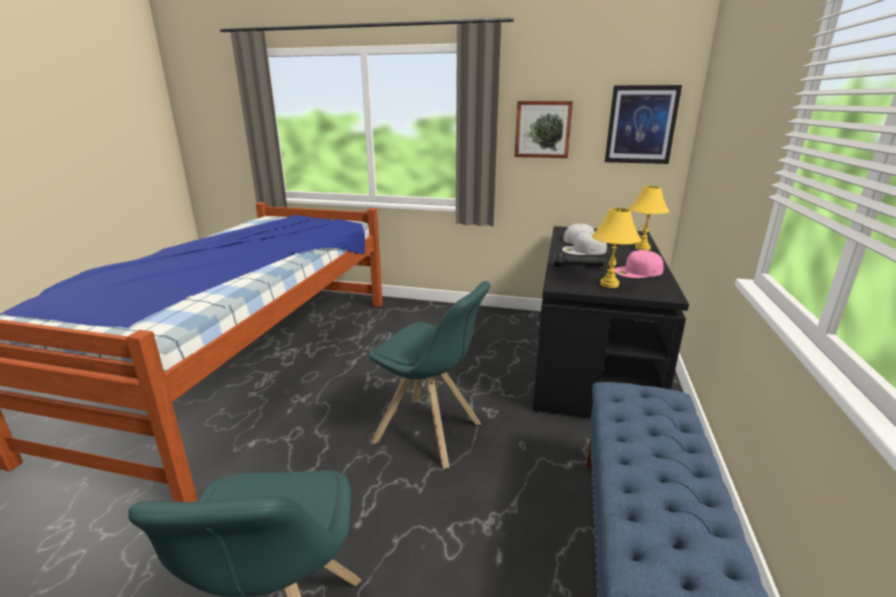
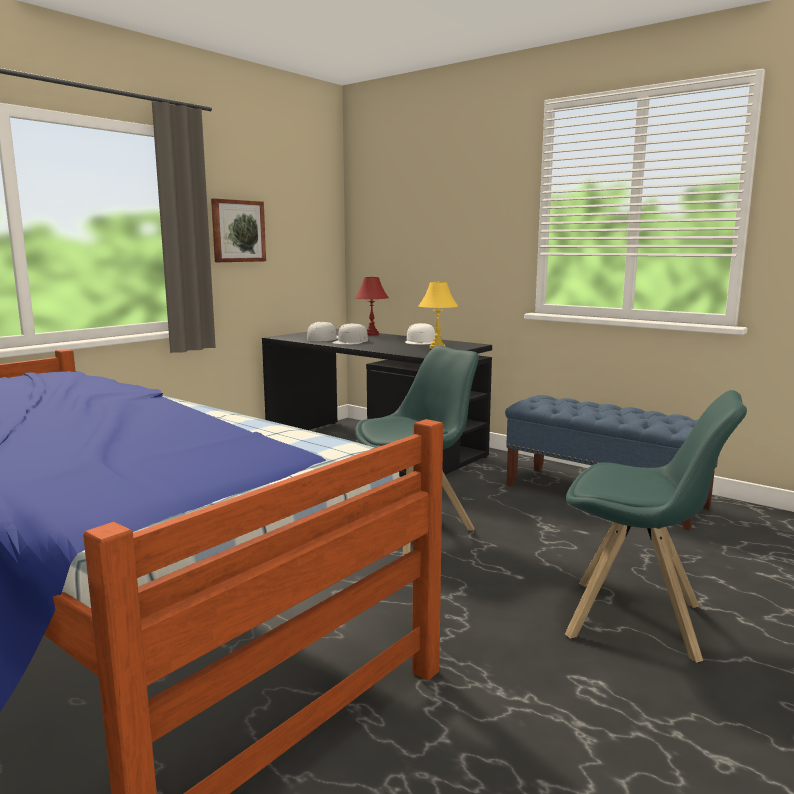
camera: 65 degrees left, 10 degrees down
black flashlight [553,252,605,267] -> none
picture [605,85,682,164] -> none
pink cap [614,250,664,278] -> white cap [405,323,435,345]
yellow table lamp [629,186,669,250] -> red table lamp [355,277,389,335]

